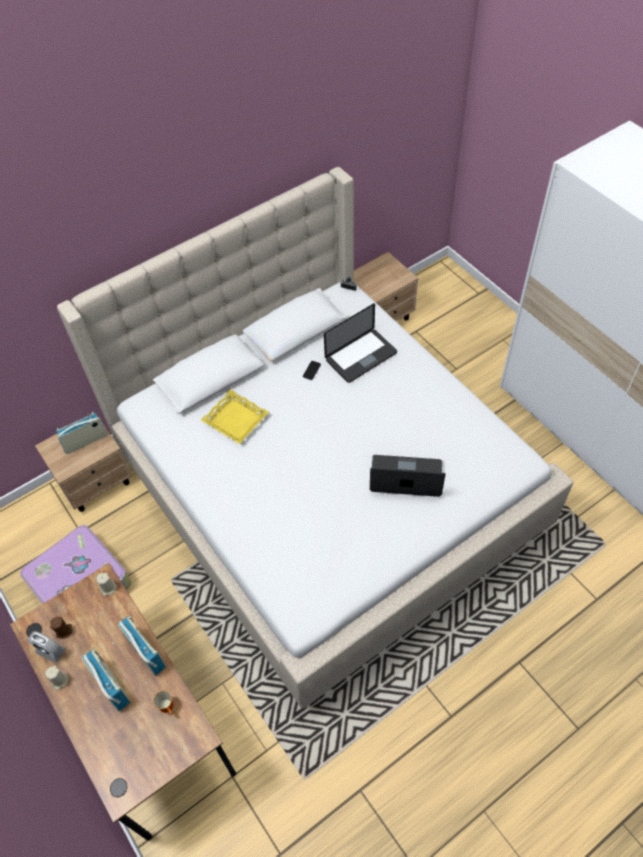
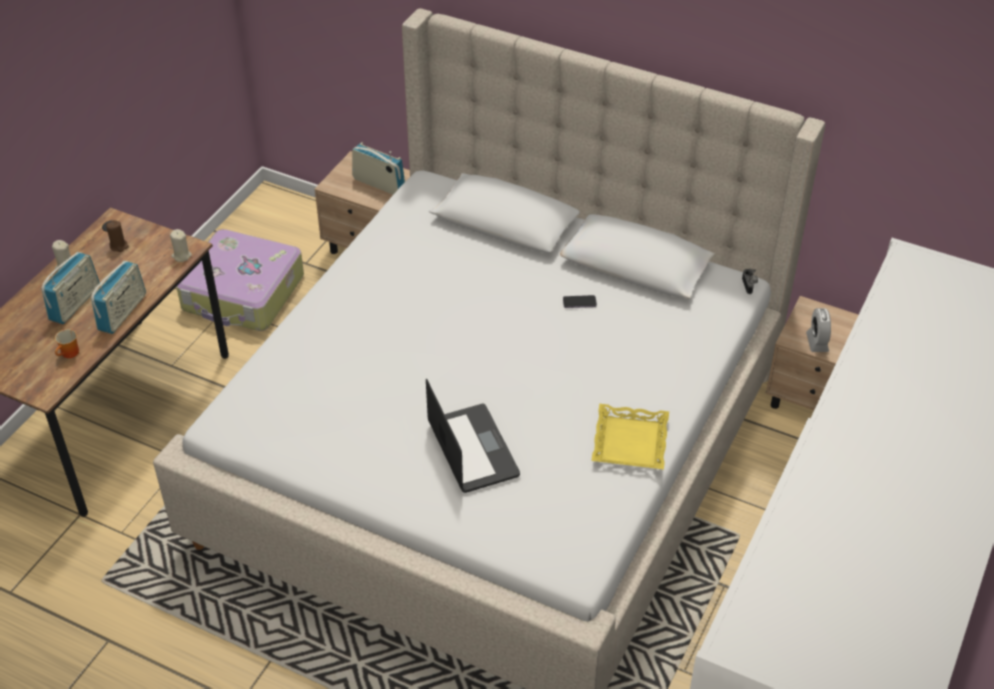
camera: 60 degrees right, 10 degrees down
alarm clock [28,631,65,663] -> alarm clock moved to [806,308,831,352]
yellow tray [201,389,269,444] -> yellow tray moved to [591,404,669,469]
laptop [324,303,397,383] -> none

